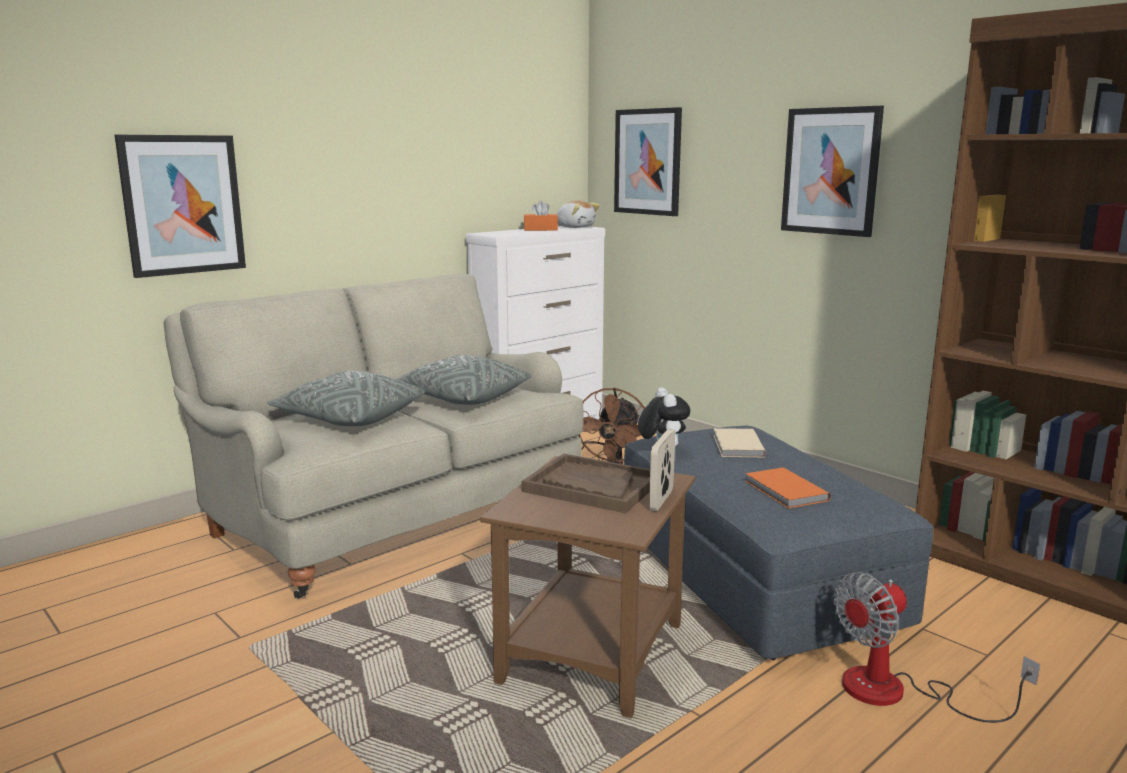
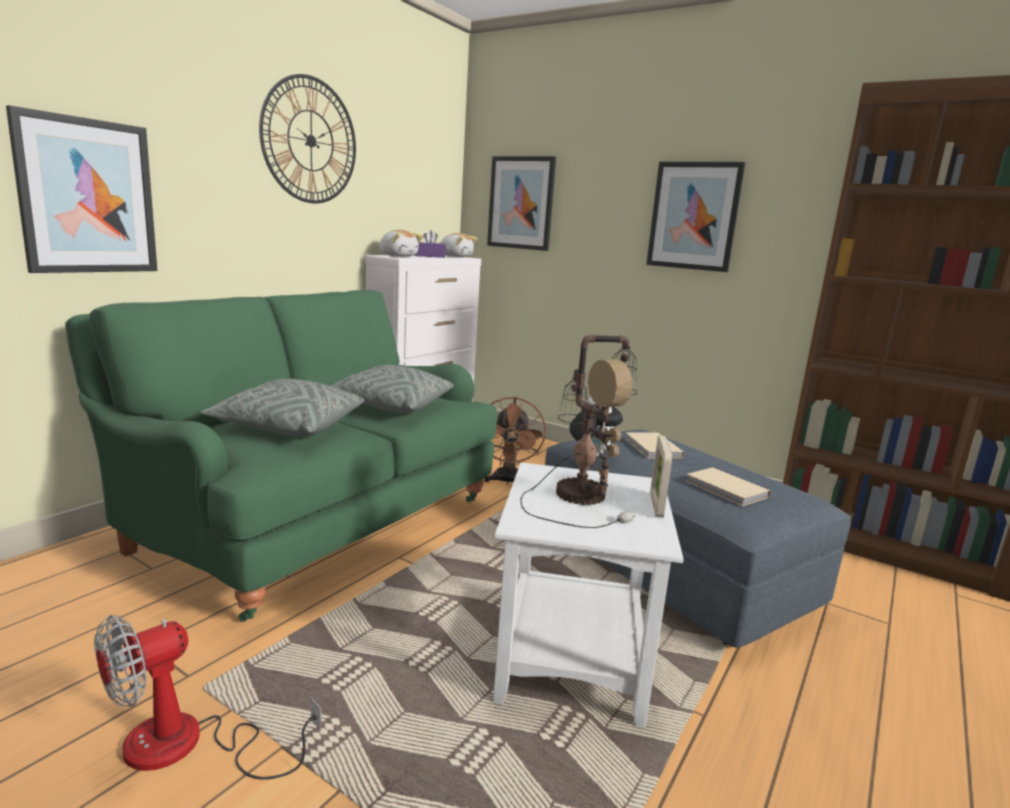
camera: 15 degrees left, 0 degrees up
beige sofa [164,274,584,599] -> green sofa [65,290,497,622]
brown side table [480,456,696,718] -> white side table [493,462,684,728]
brown tray [522,454,650,513] -> table lamp [520,335,637,528]
orange tissue box [524,201,558,231] -> purple tissue box [414,230,446,258]
orange book [745,467,831,508] -> beige book [686,467,771,506]
fan [833,572,1040,723] -> fan moved to [94,615,321,780]
none -> wall clock [259,74,356,203]
none -> plush toy [379,230,423,257]

